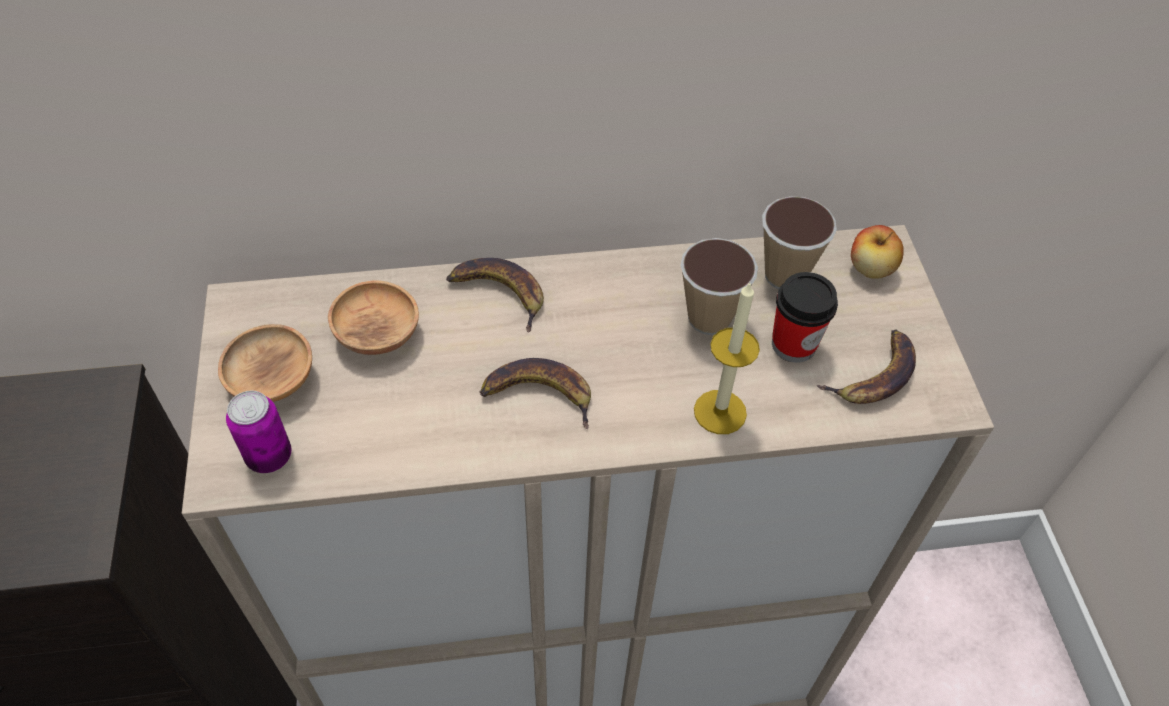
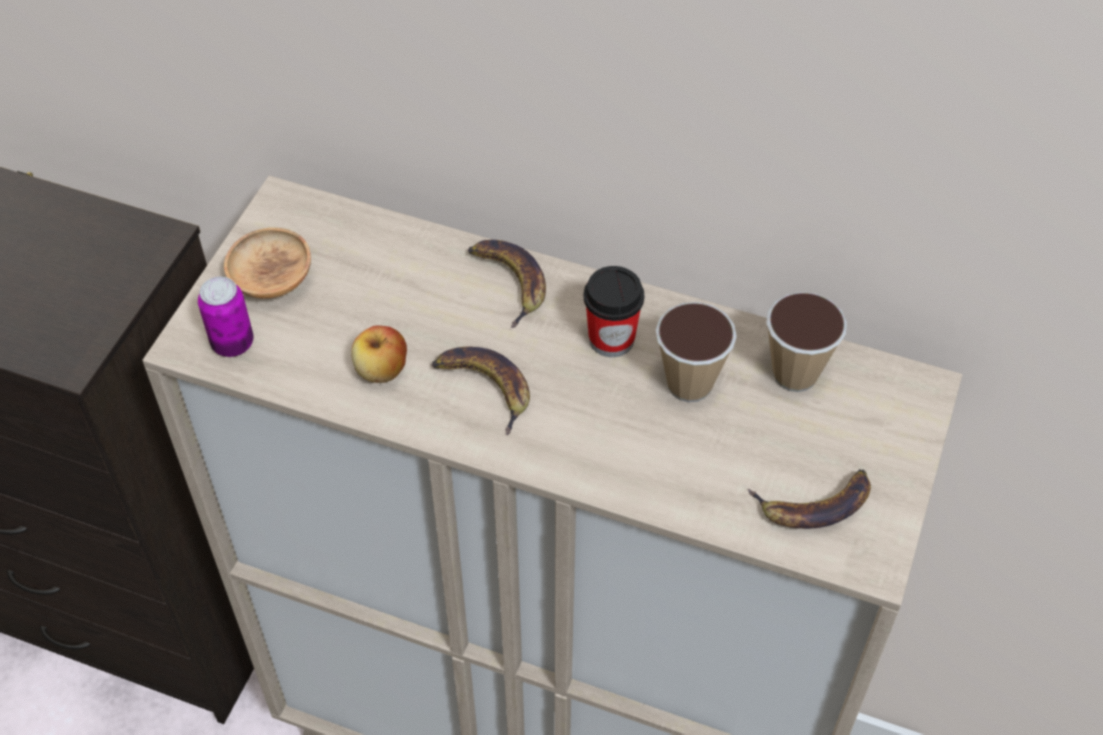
camera: 30 degrees right, 0 degrees up
brown bowl [328,280,419,355] -> none
candle [694,282,760,434] -> none
cup [772,272,838,363] -> cup moved to [584,266,644,357]
apple [851,225,904,279] -> apple moved to [351,326,407,383]

